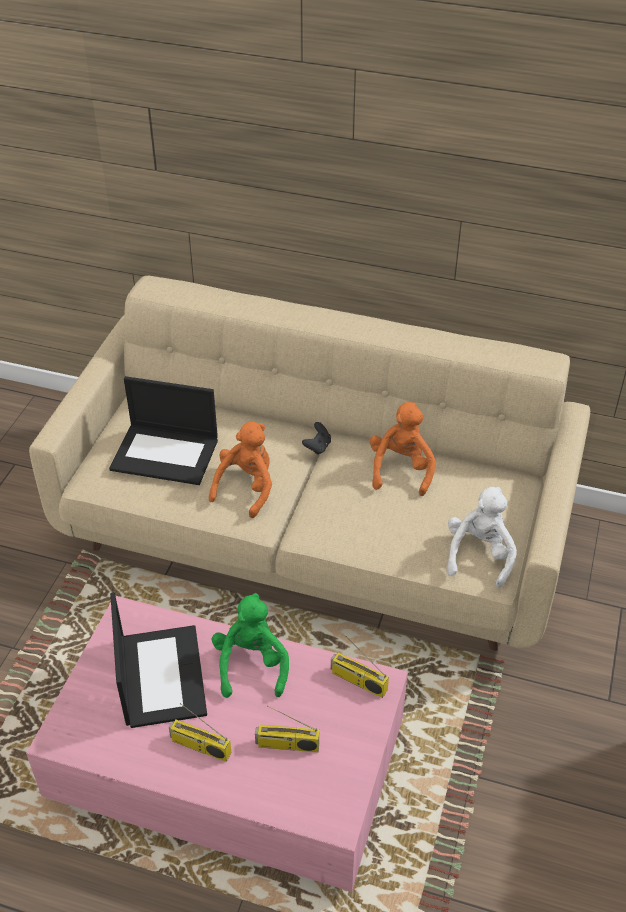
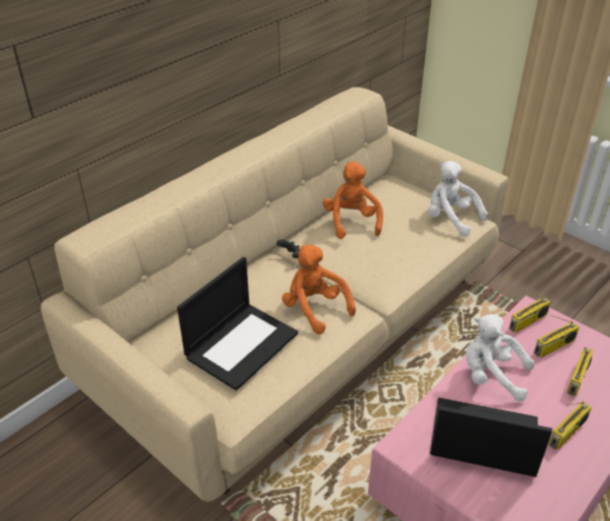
camera: 65 degrees left, 5 degrees down
green plush toy [212,593,289,698] -> white plush toy [466,314,535,401]
orange plush toy [370,402,435,496] -> orange plush toy turned 45 degrees clockwise [323,161,383,239]
none -> radio [534,315,579,358]

